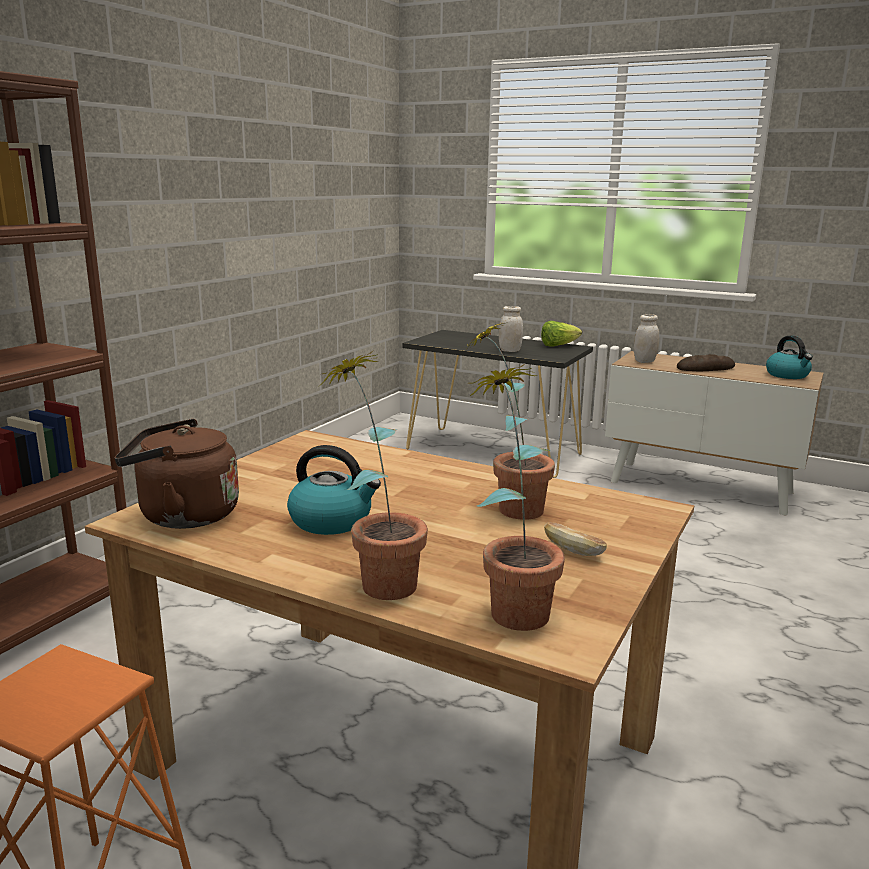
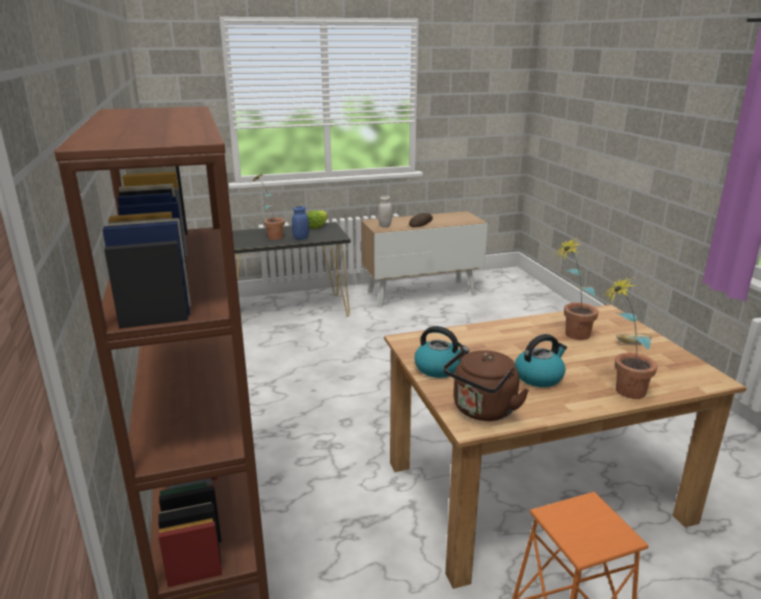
camera: 45 degrees left, 5 degrees up
potted plant [469,364,565,631] -> potted plant moved to [251,174,285,240]
white jar [499,306,523,352] -> blue jar [292,206,309,240]
kettle [766,335,813,379] -> kettle moved to [415,326,469,378]

